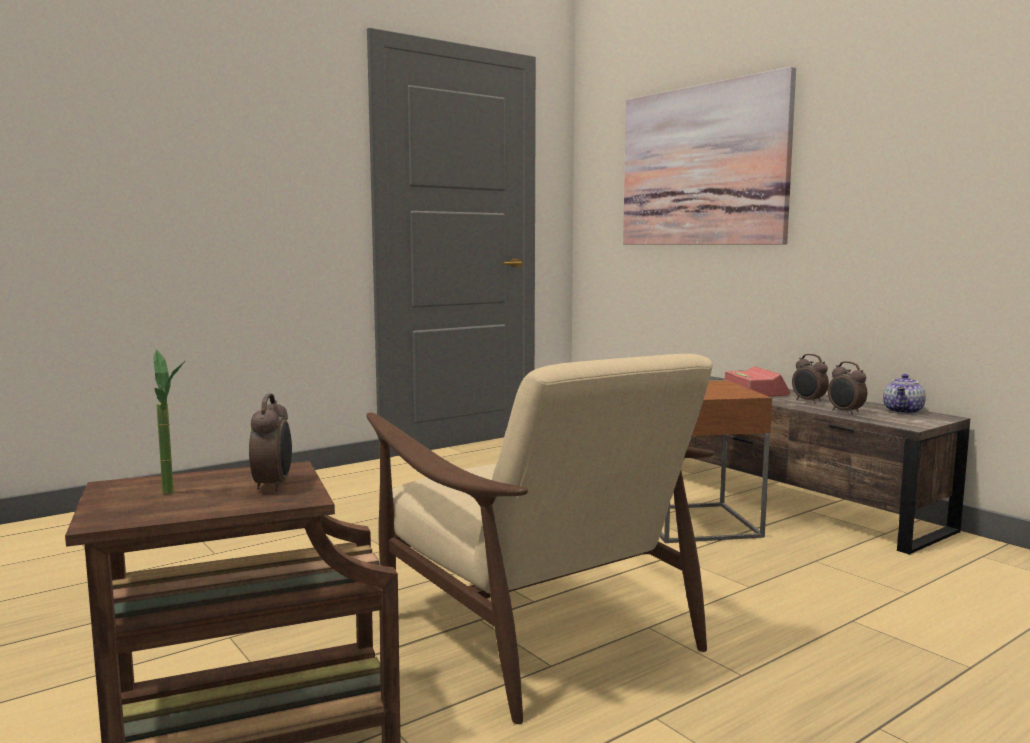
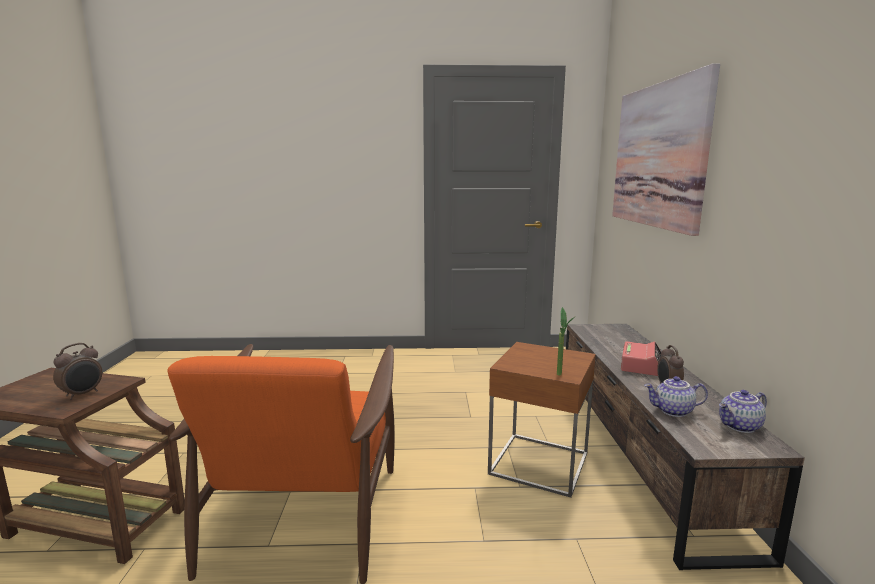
camera: 35 degrees right, 5 degrees up
potted plant [153,350,186,494] -> potted plant moved to [557,307,576,376]
beige armchair [366,354,714,724] -> orange armchair [167,344,395,584]
alarm clock [828,361,867,415] -> teapot [644,376,708,417]

